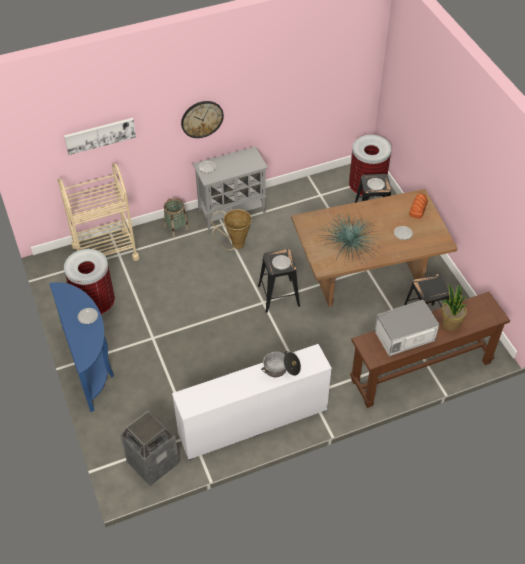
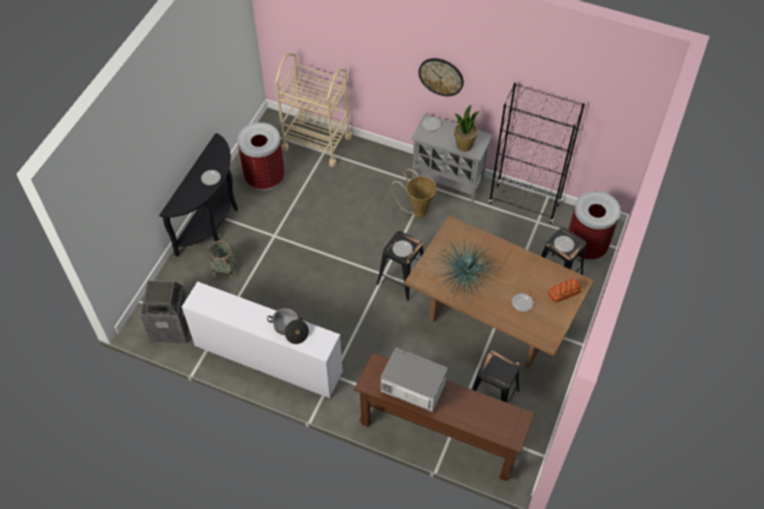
camera: 45 degrees right, 5 degrees up
blue console table [49,282,114,412] -> black console table [159,133,238,256]
picture [64,118,136,155] -> none
basket [164,198,189,237] -> basket moved to [209,240,238,280]
potted plant [441,284,467,331] -> potted plant moved to [454,105,480,152]
none -> black bookcase [488,83,585,224]

